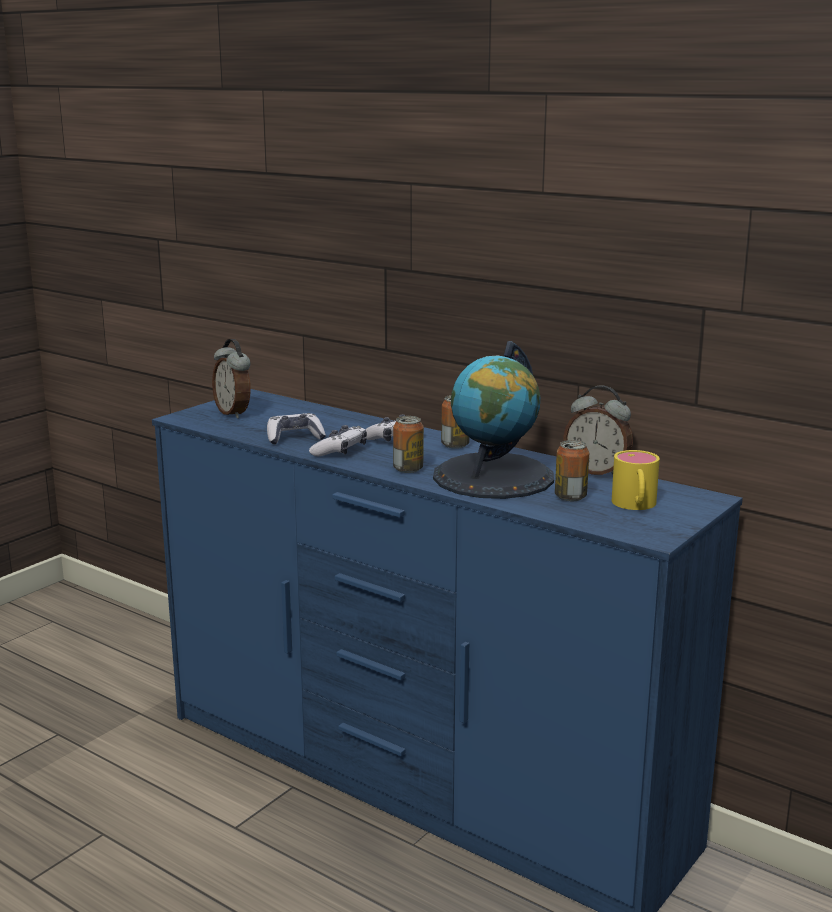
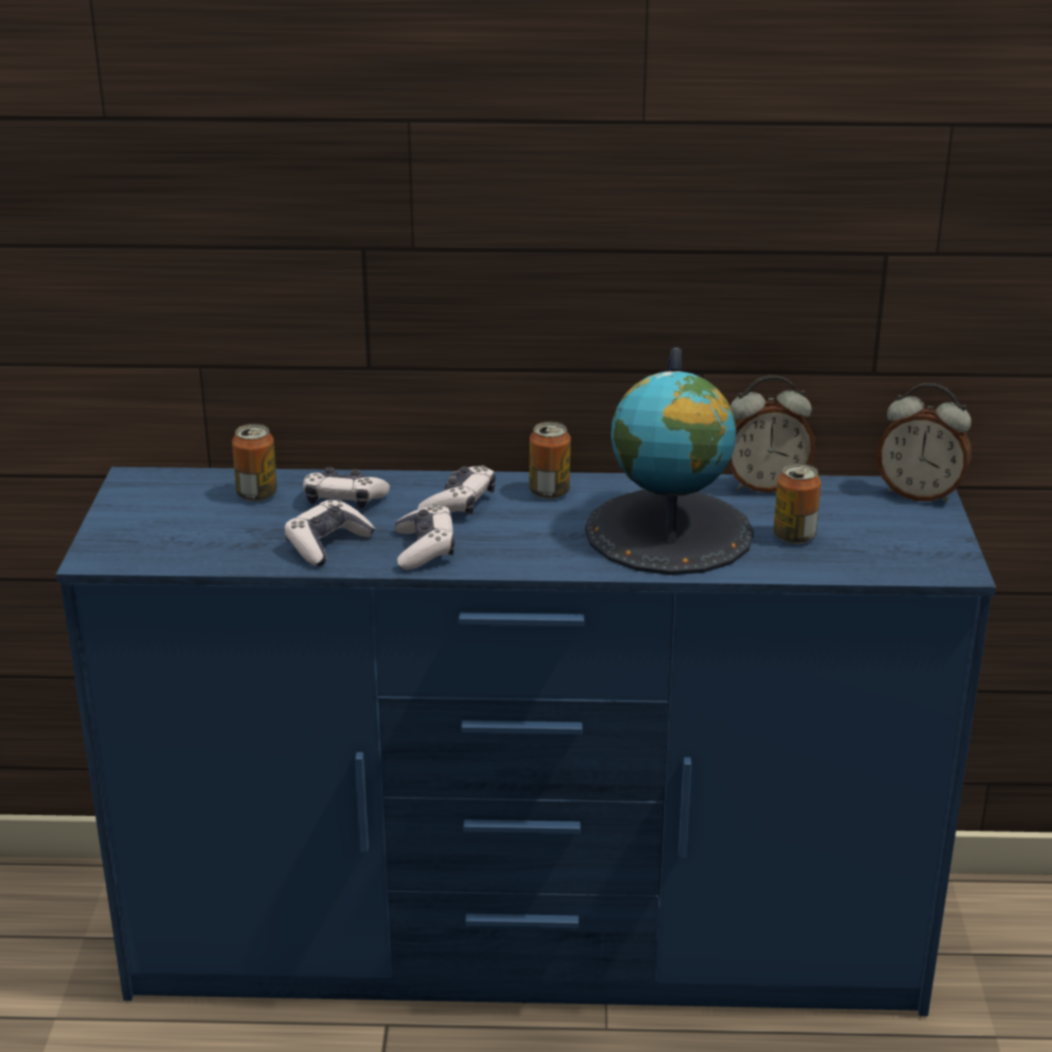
camera: 35 degrees left, 10 degrees up
alarm clock [212,339,251,419] -> alarm clock moved to [877,383,971,503]
can [393,416,424,473] -> can moved to [232,424,277,502]
yellow mug [612,450,660,510] -> none
none -> game controller [303,467,390,509]

